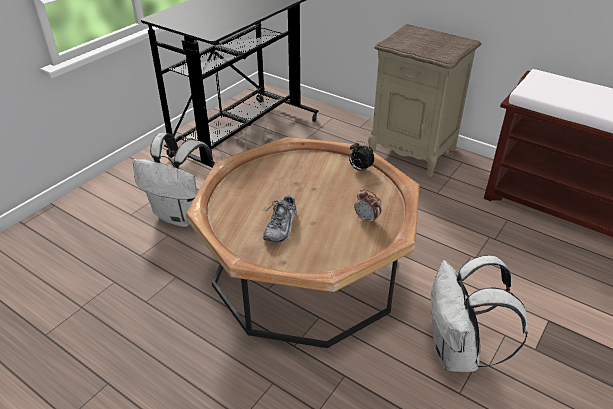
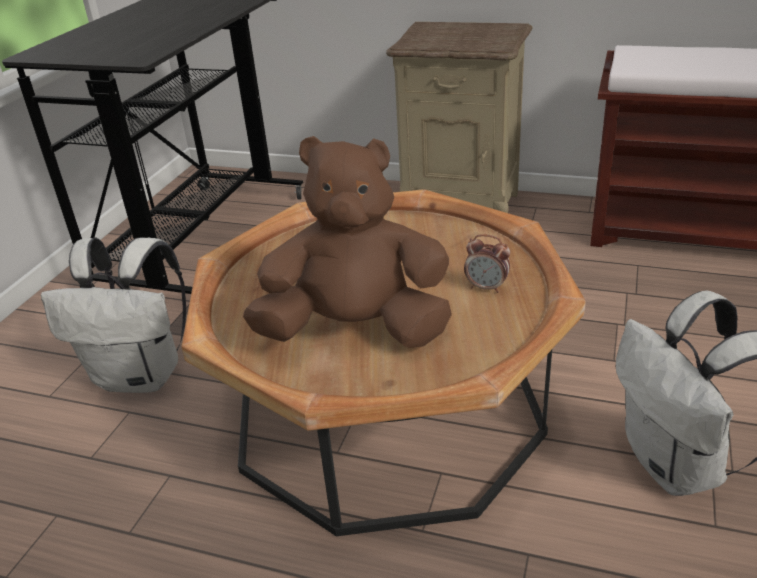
camera: 15 degrees left, 5 degrees down
shoe [263,196,297,243] -> brown plush toy [243,136,452,348]
alarm clock [349,141,375,171] -> none

